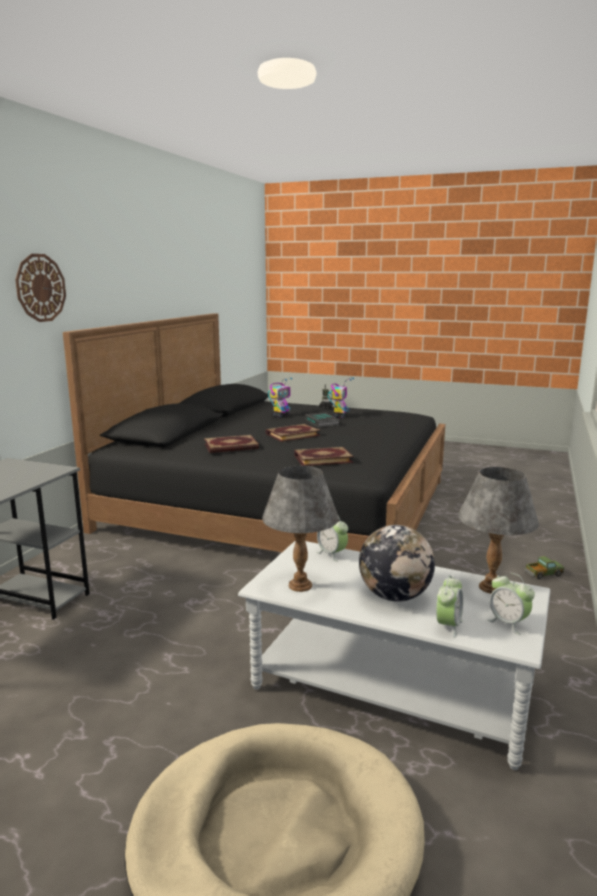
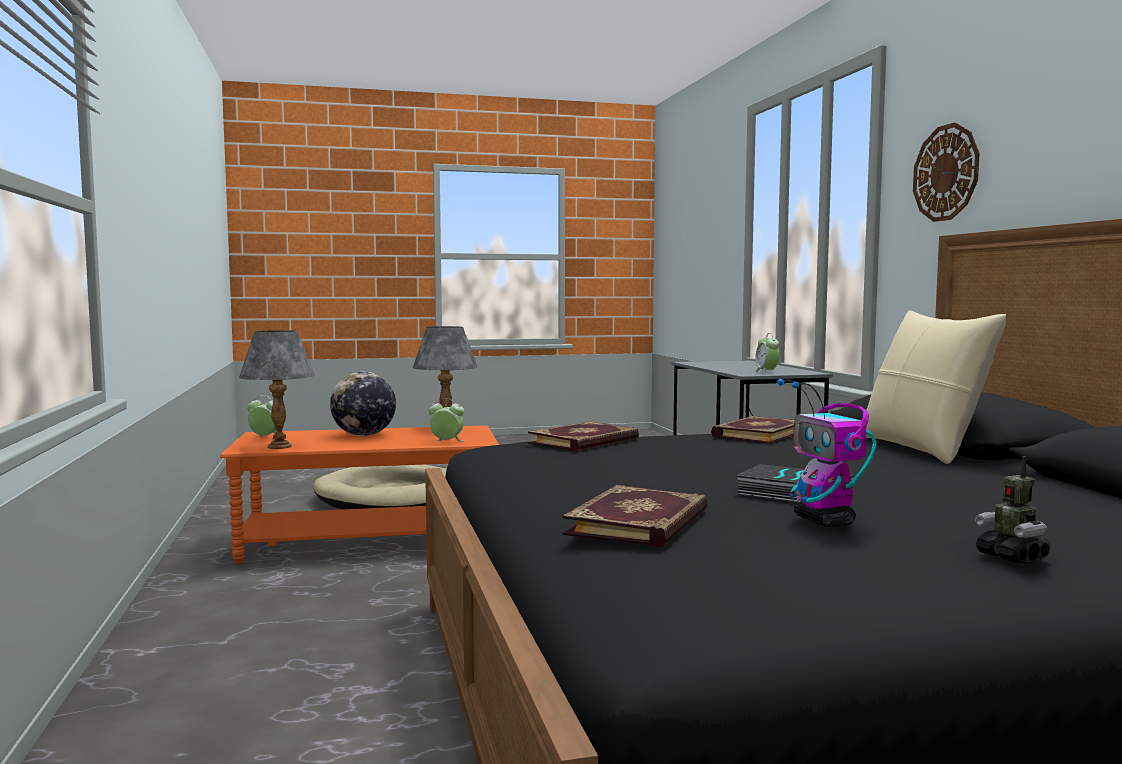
camera: 145 degrees right, 10 degrees down
grey coffee table [238,540,550,770] -> orange coffee table [220,425,499,564]
book [265,424,321,442] -> book moved to [562,485,708,547]
toy robot [268,378,292,417] -> none
alarm clock [436,575,463,638] -> alarm clock moved to [755,333,779,374]
toy truck [525,556,564,579] -> none
none -> beige pillow [866,310,1006,464]

